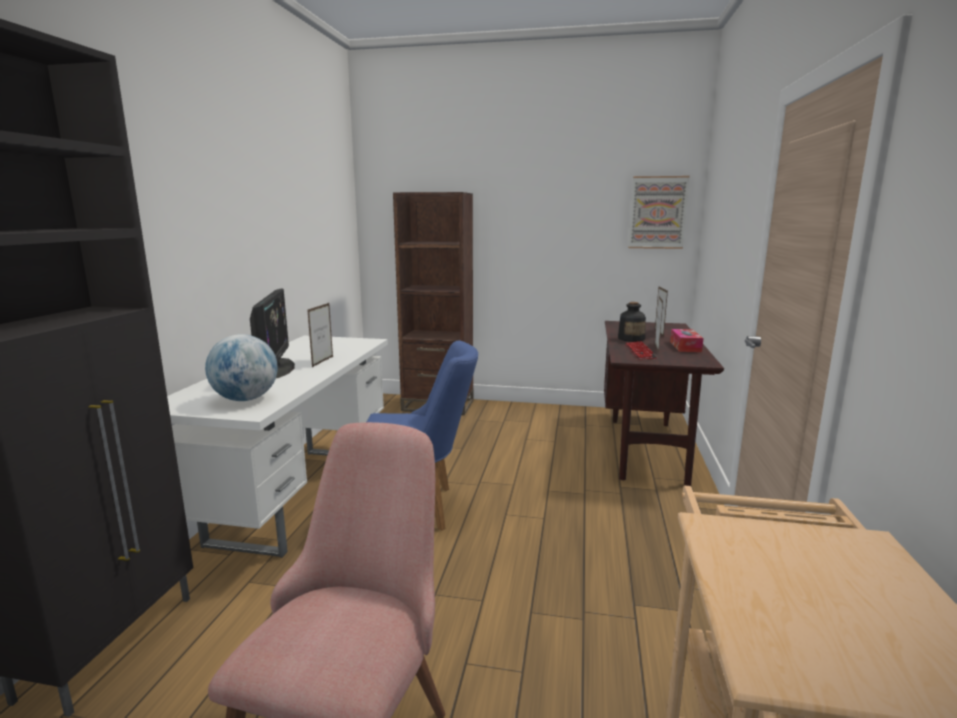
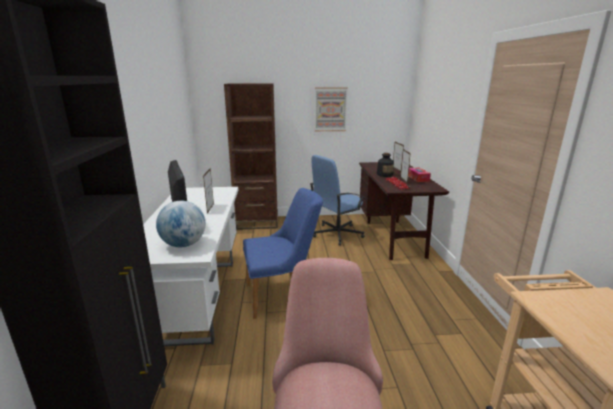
camera: 15 degrees left, 5 degrees up
picture [628,176,690,249] -> picture moved to [315,87,348,131]
none -> blue office chair [310,155,365,246]

